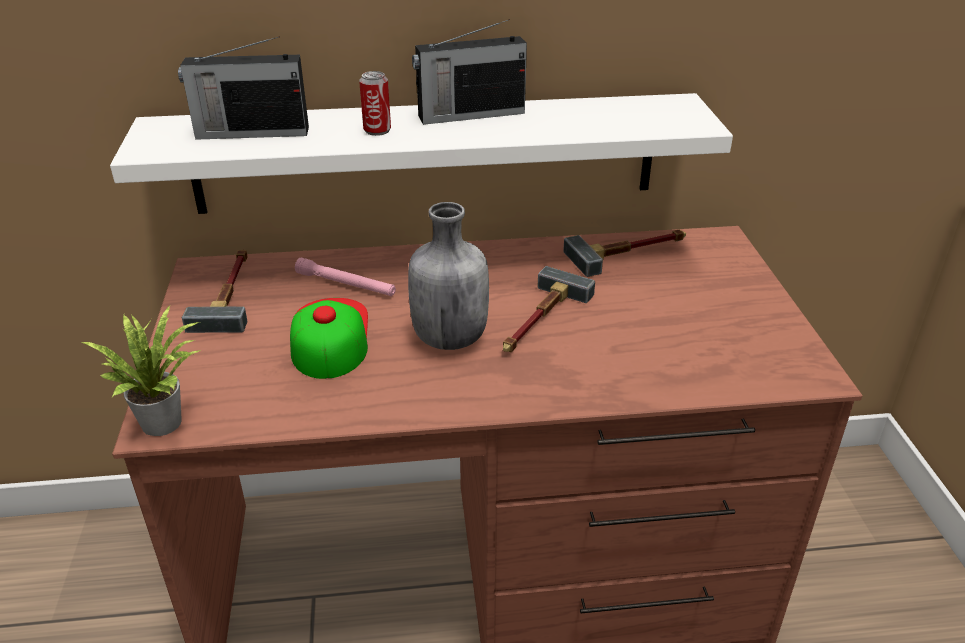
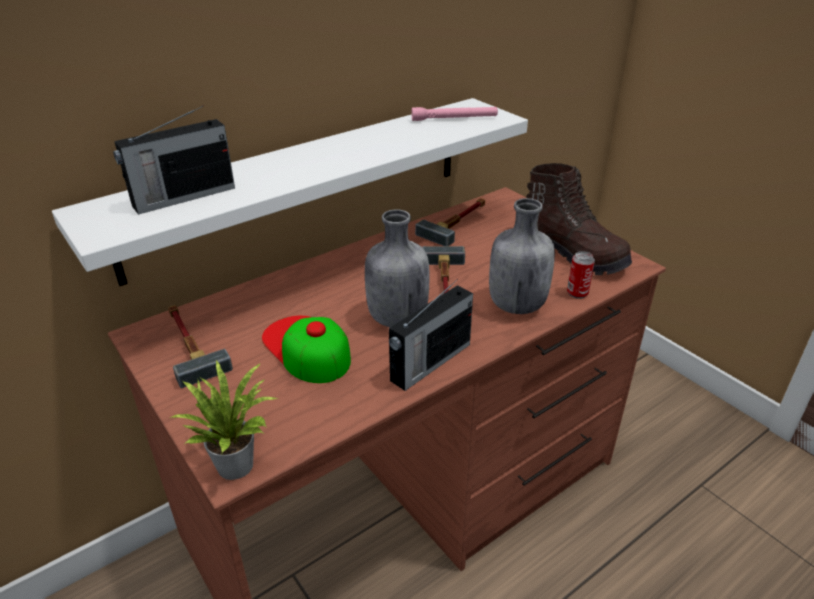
camera: 30 degrees left, 0 degrees up
pink flashlight [295,257,396,296] -> pink flashlight moved to [412,107,498,121]
can [359,71,391,136] -> can moved to [567,251,595,299]
radio [412,19,527,125] -> radio moved to [389,279,473,391]
none -> grey bottle [489,198,555,314]
none -> brown boot [526,163,632,275]

